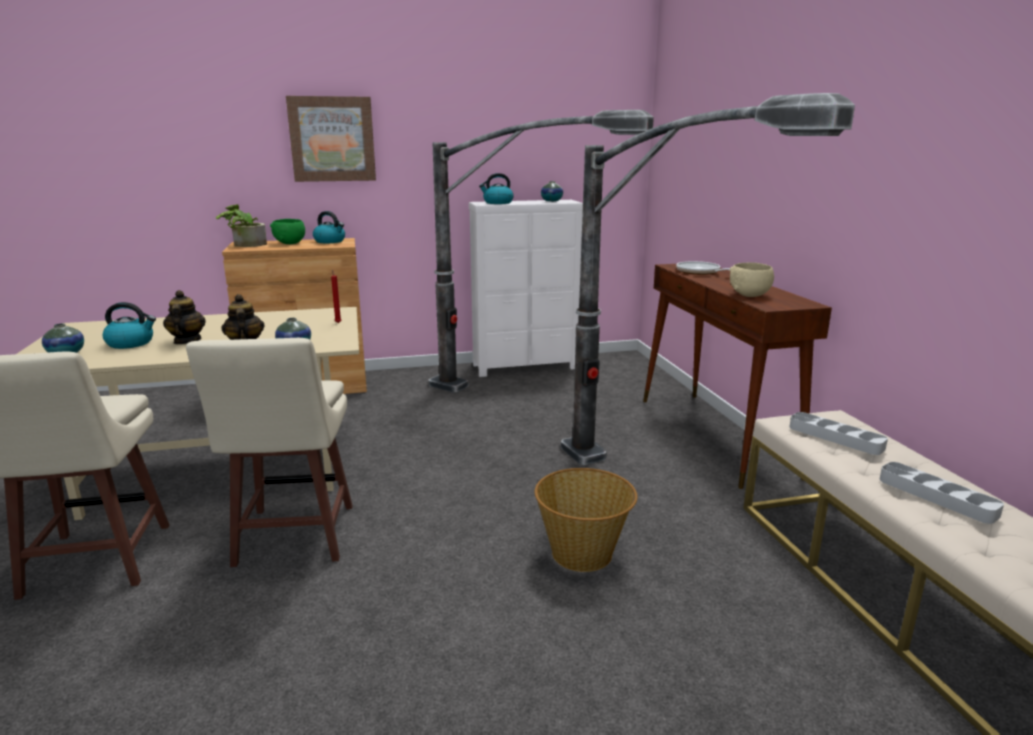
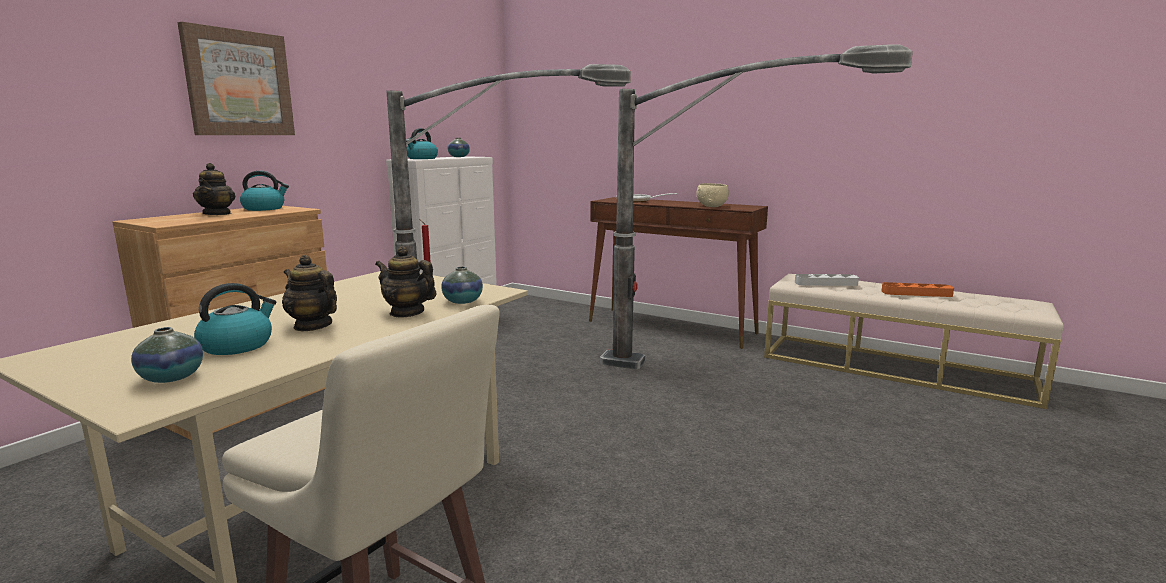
camera: 45 degrees left, 5 degrees down
beige stool [186,338,353,567] -> none
potted plant [216,204,267,247] -> none
green bowl [270,219,305,244] -> teapot [193,163,236,215]
basket [535,468,638,572] -> none
grey tray [879,462,1004,524] -> orange tray [881,282,954,297]

